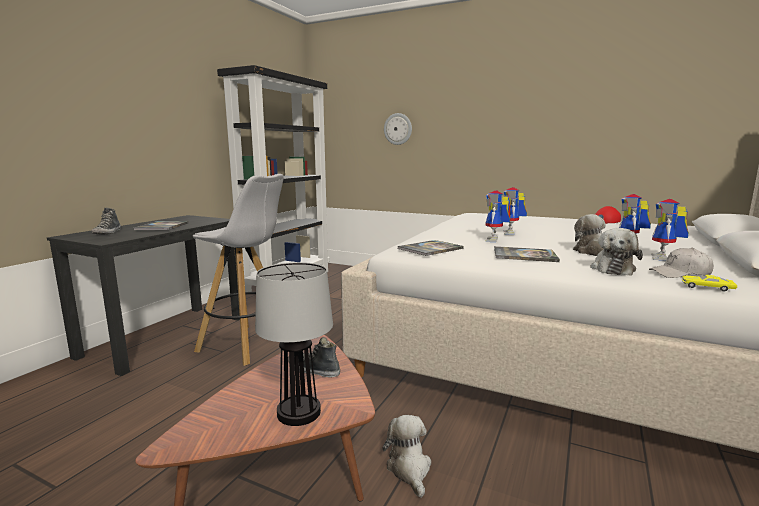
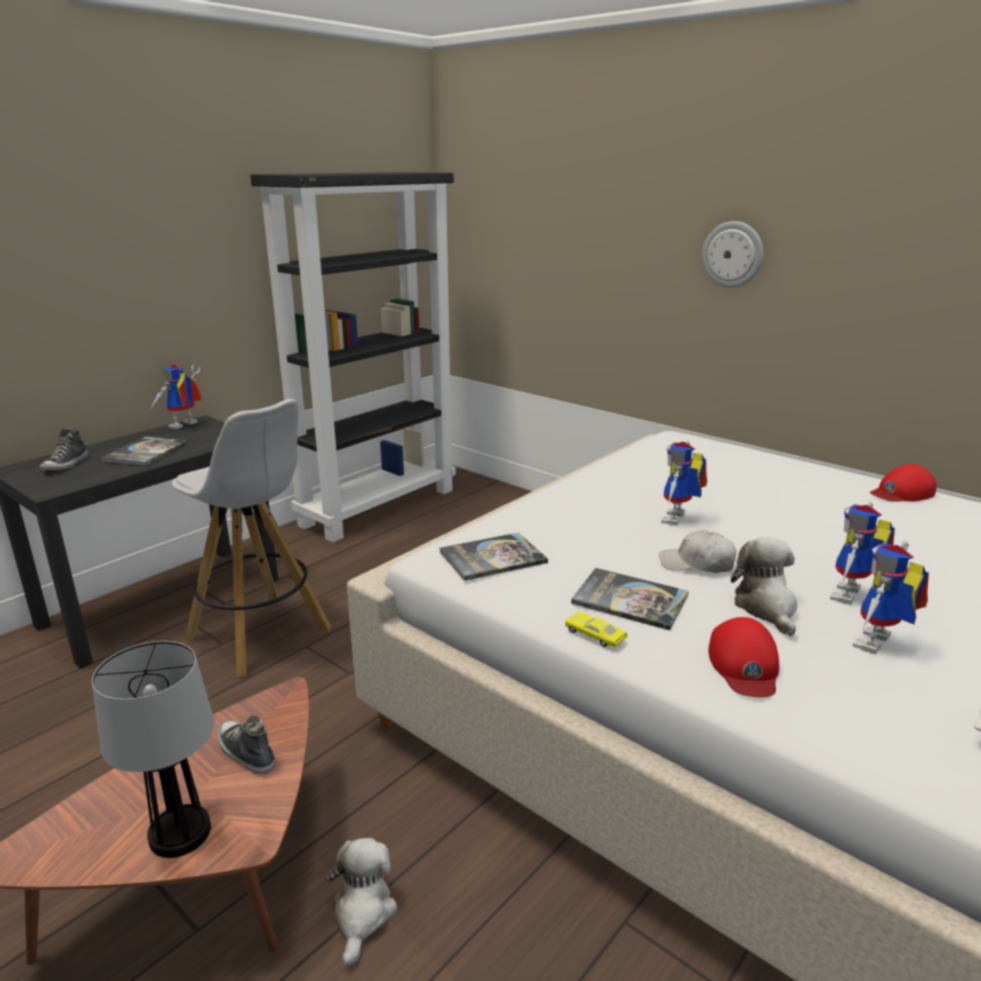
camera: 15 degrees right, 10 degrees up
wall clock [384,113,412,145] -> wall clock moved to [702,221,763,288]
toy robot [485,190,511,242] -> toy robot moved to [150,364,203,429]
plush toy [590,228,643,276] -> red cap [708,617,779,697]
white cap [649,248,714,278] -> white cap moved to [659,530,736,573]
yellow toy car [682,275,737,292] -> yellow toy car moved to [565,612,627,647]

